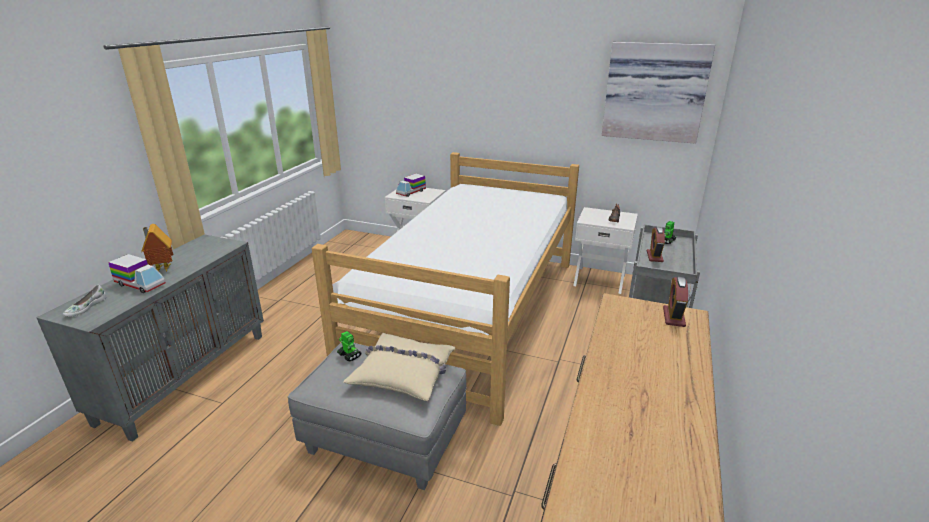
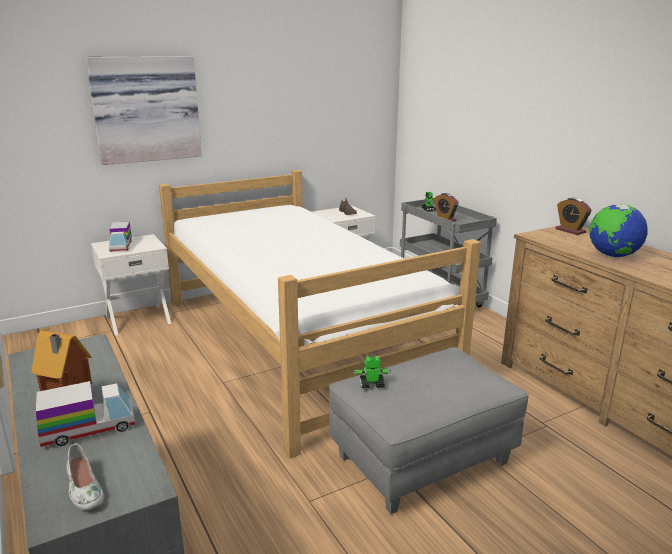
camera: 50 degrees left, 5 degrees down
beige pillow [343,333,455,401] -> none
picture [602,42,715,144] -> picture moved to [86,56,202,165]
none -> globe [589,204,648,257]

